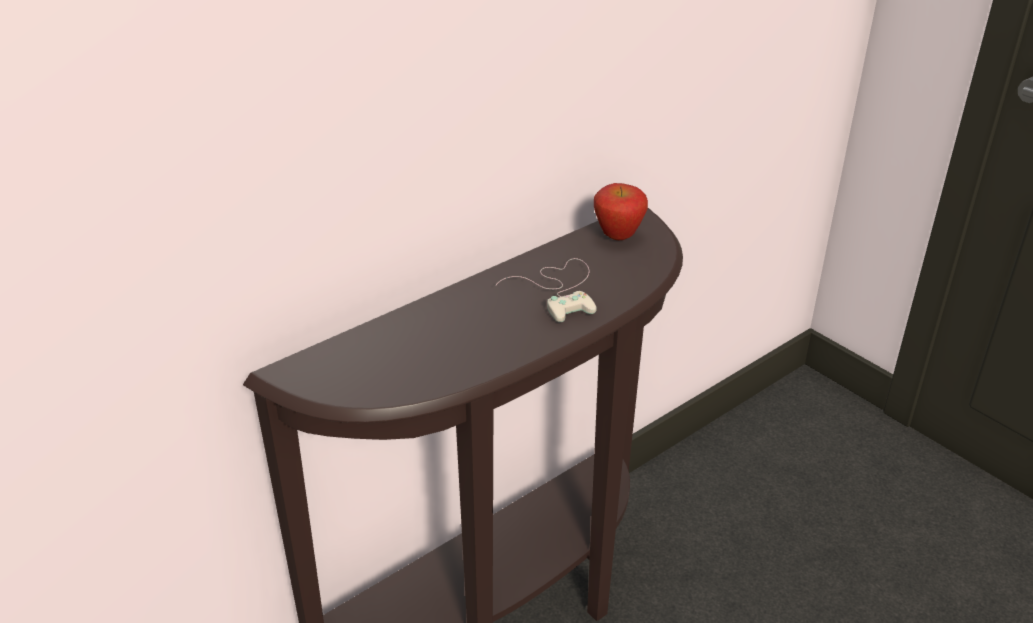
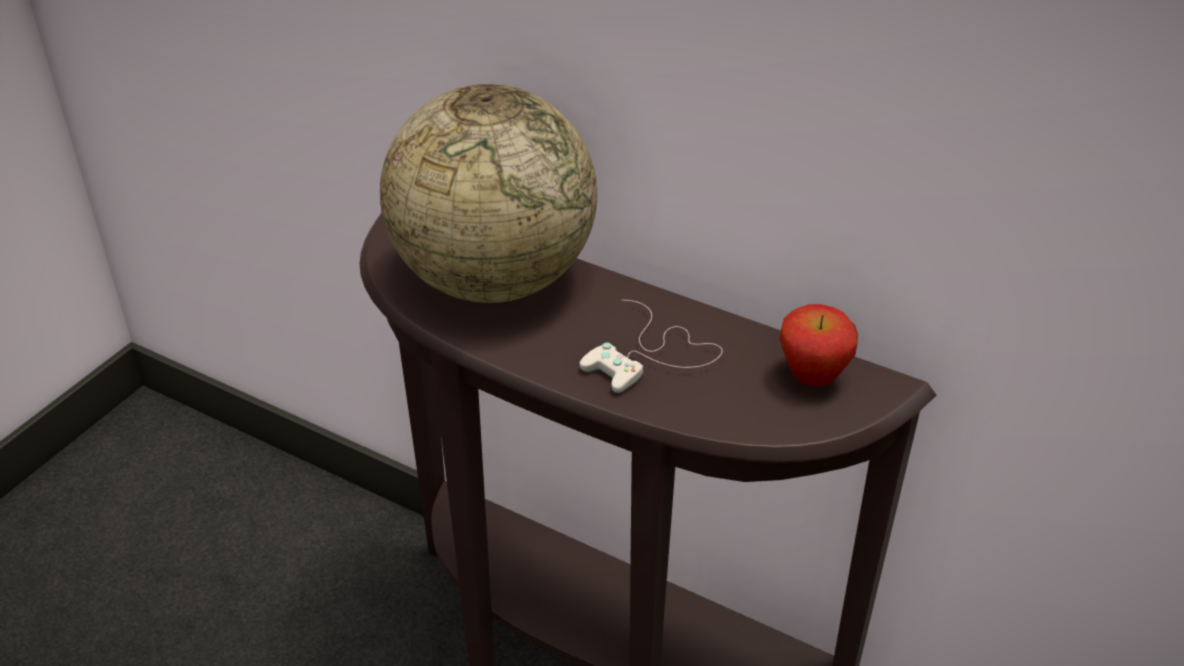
camera: 70 degrees right, 5 degrees up
none -> globe [380,84,597,303]

